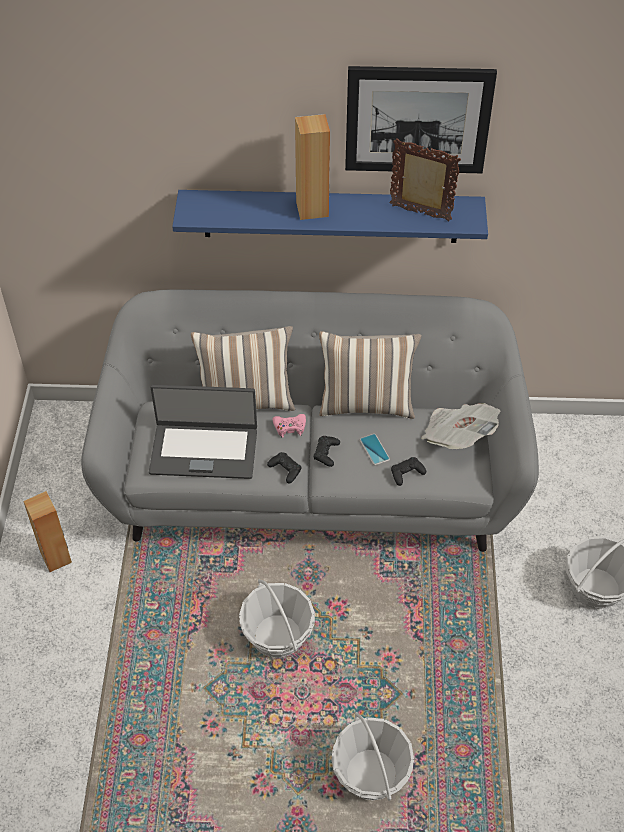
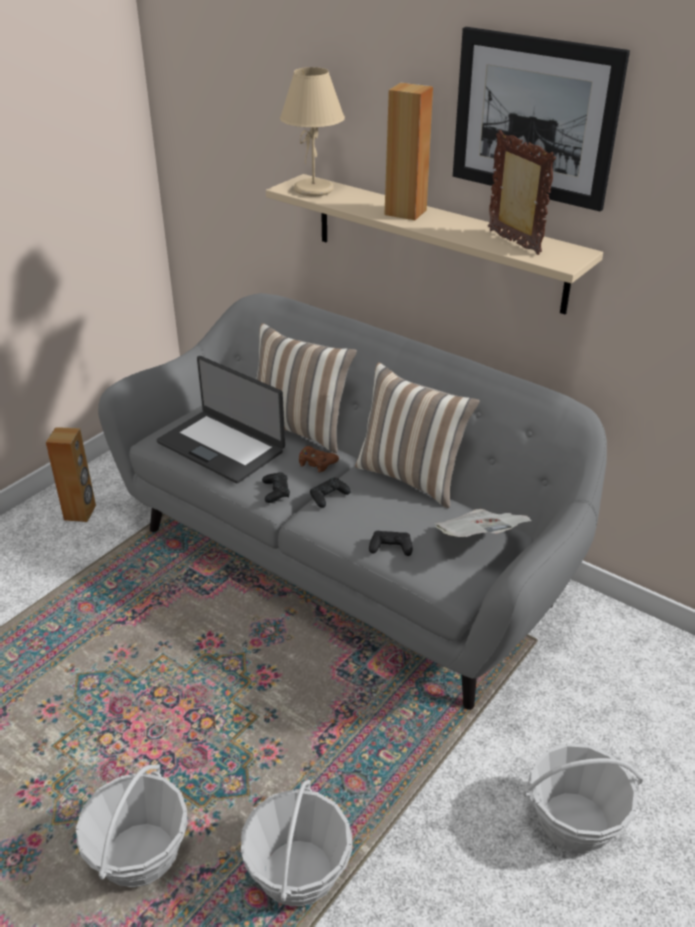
camera: 35 degrees right, 15 degrees down
blue shelf [172,190,488,243] -> beige shelf [266,174,603,314]
basket [239,579,315,657] -> basket moved to [241,780,352,906]
pink game controller [273,414,306,437] -> brown game controller [299,446,339,472]
phone [360,434,390,465] -> none
none -> beige table lamp [280,67,345,196]

